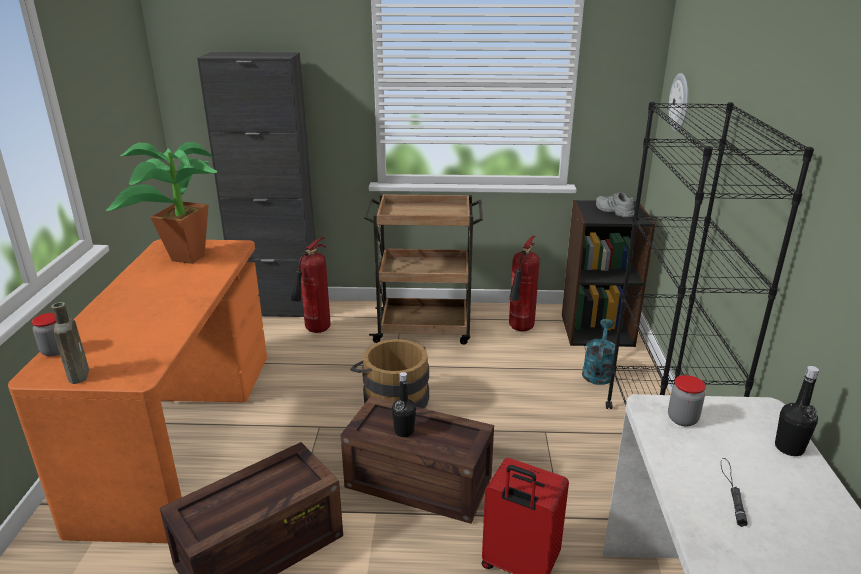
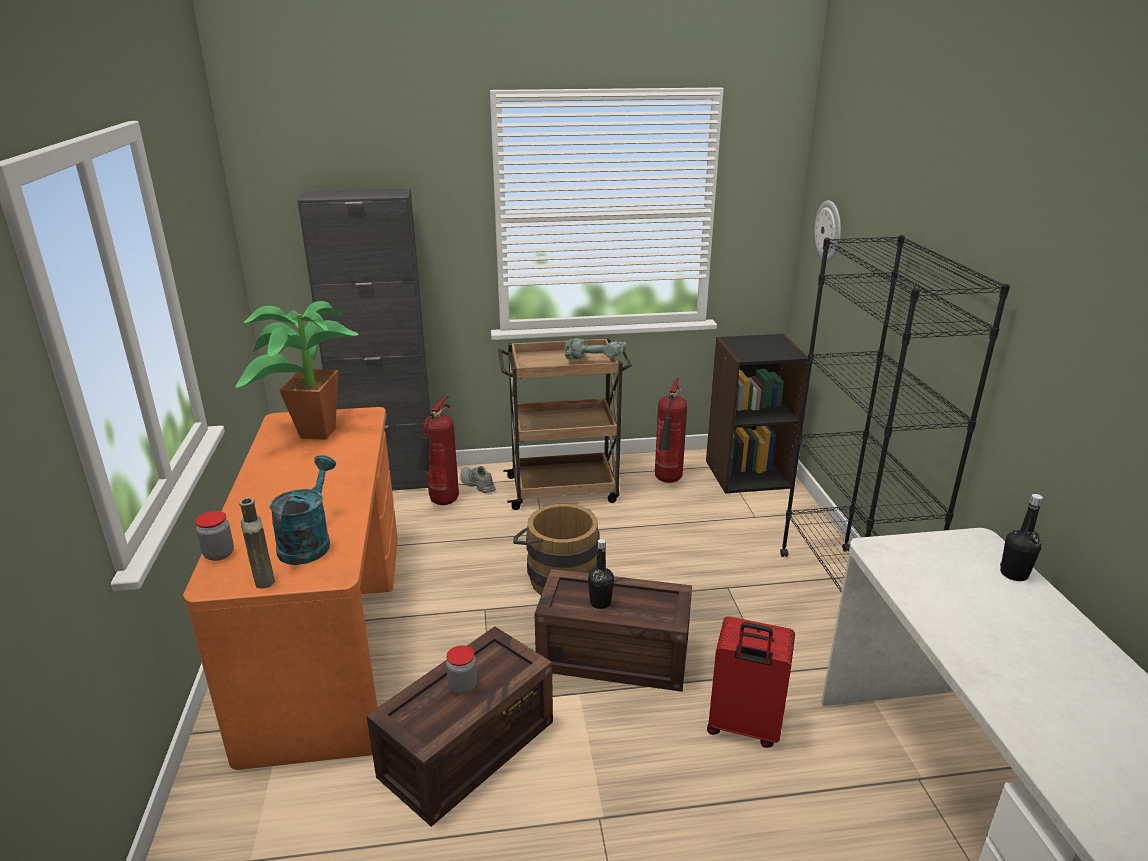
camera: 10 degrees left, 0 degrees up
turquoise watering can [582,319,615,385] -> turquoise watering can moved to [269,455,336,565]
grey shoe [596,192,634,217] -> grey shoe moved to [461,466,496,493]
jar [668,375,706,426] -> jar moved to [446,645,477,694]
black flashlight [721,458,747,527] -> none
none -> power drill [565,338,626,360]

